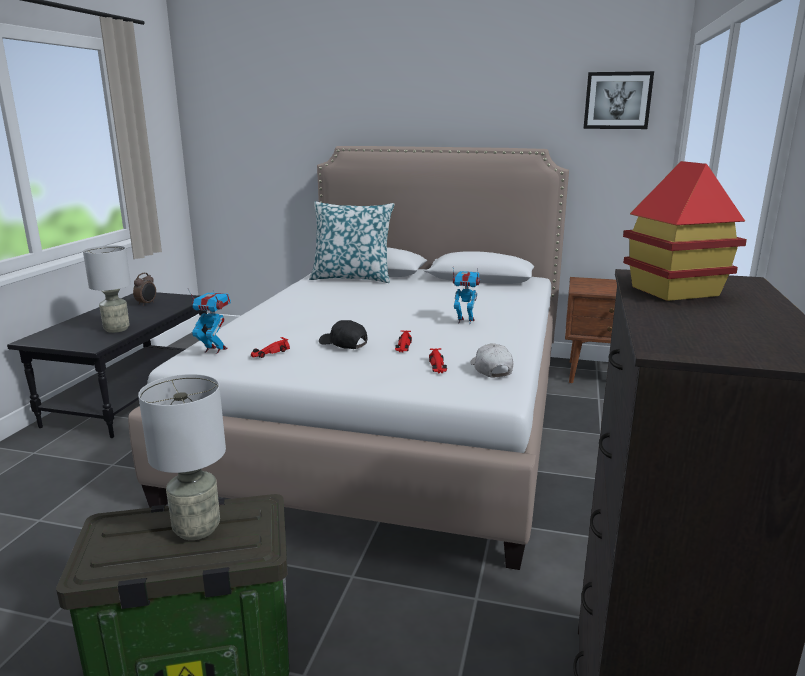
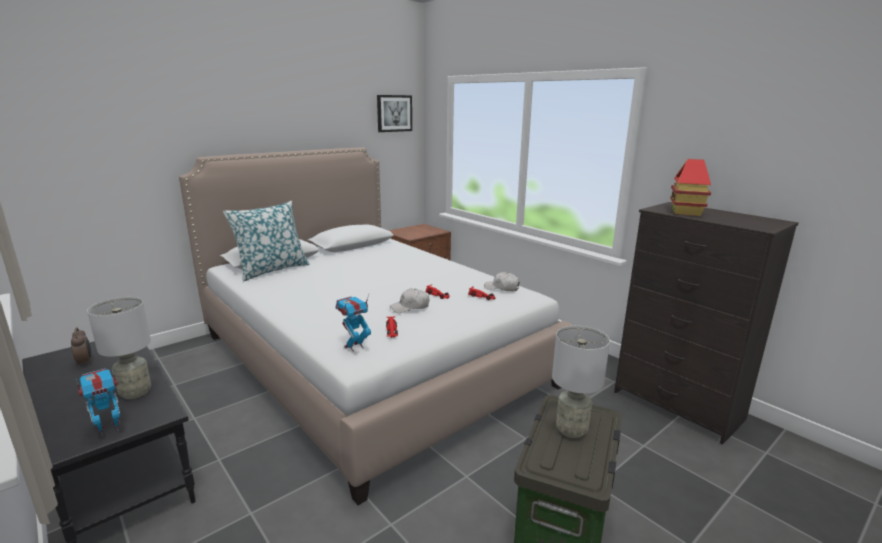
camera: 55 degrees left, 0 degrees up
black cap [319,320,368,349] -> white cap [390,289,429,313]
toy robot [453,268,480,324] -> toy robot moved to [76,368,120,437]

